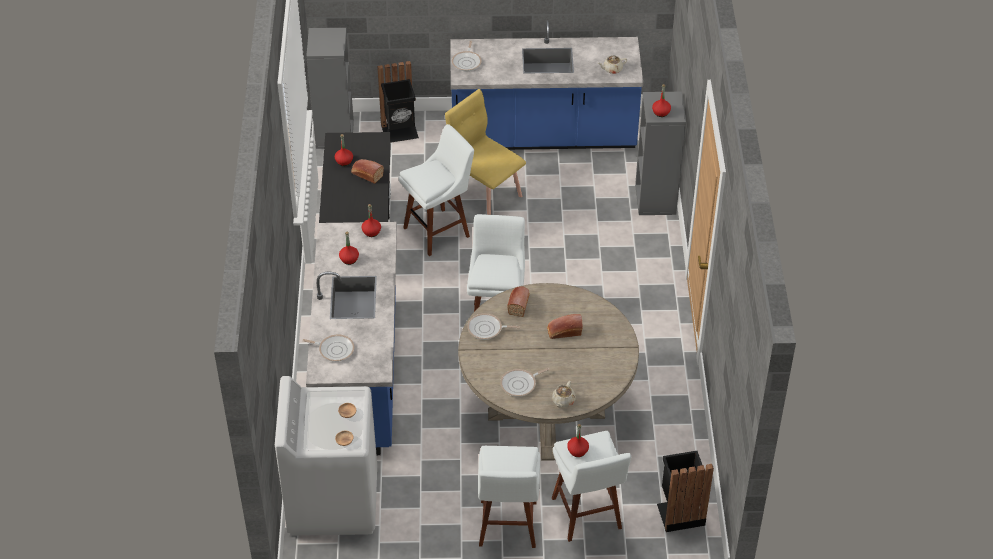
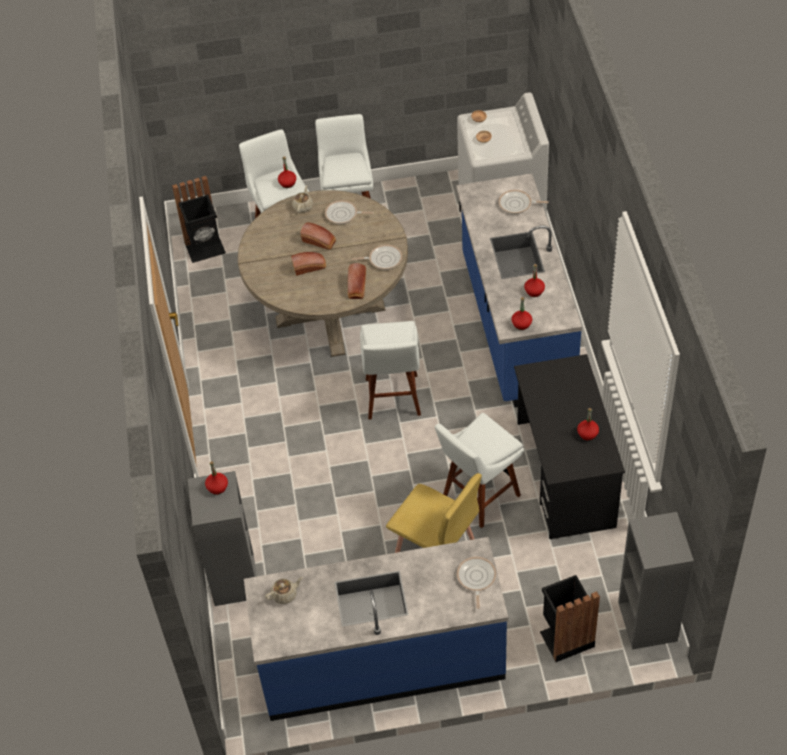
camera: 175 degrees right, 5 degrees up
bread [351,159,384,184] -> bread moved to [300,222,336,250]
frying pan [500,367,550,397] -> frying pan turned 135 degrees counterclockwise [325,200,374,224]

